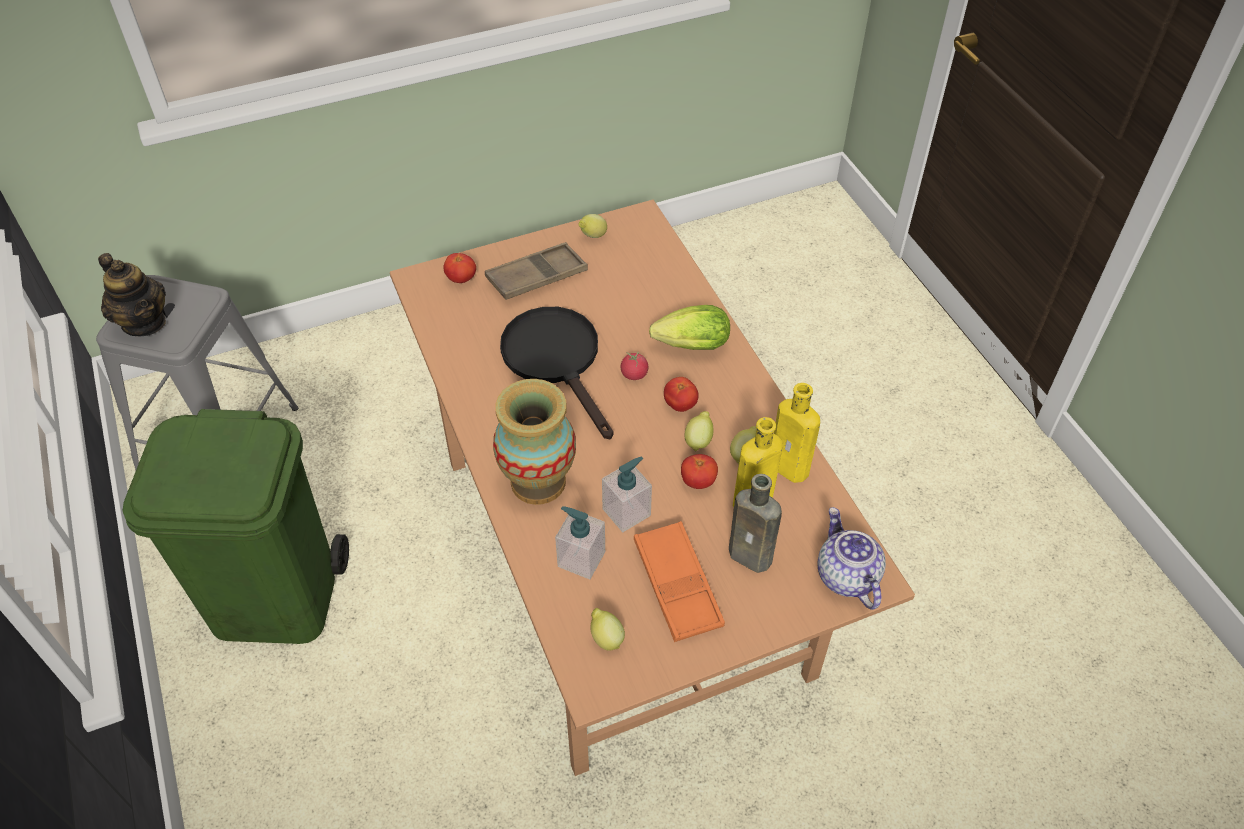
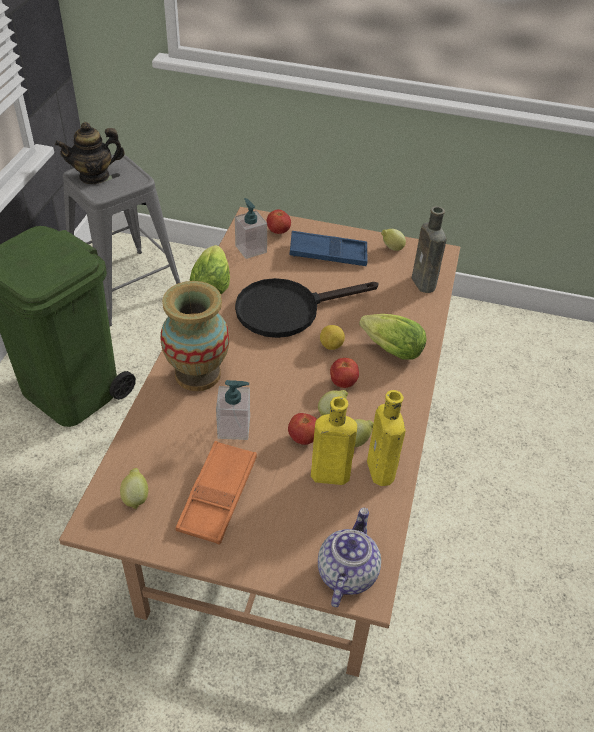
camera: 35 degrees right, 5 degrees down
teapot [98,253,166,336] -> teapot turned 75 degrees clockwise [55,122,125,184]
brown tray [485,242,588,300] -> blue tray [289,231,368,266]
black frying pan [500,307,613,439] -> black frying pan turned 120 degrees counterclockwise [235,278,379,338]
soap dispenser [555,506,605,579] -> soap dispenser moved to [235,198,267,259]
tomato [621,352,648,380] -> lemon [320,325,345,350]
brown bottle [729,474,782,573] -> brown bottle moved to [412,206,447,293]
none -> lettuce [190,245,230,294]

